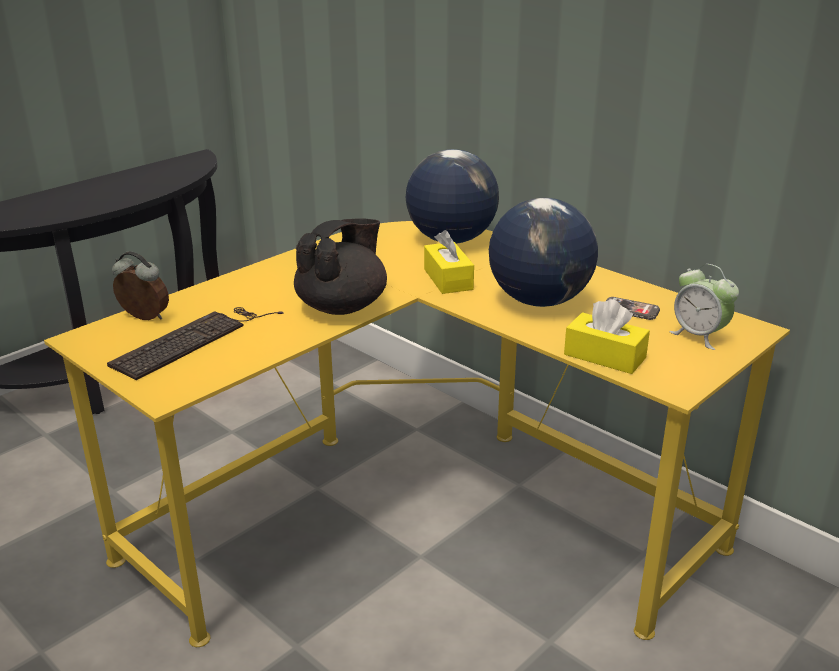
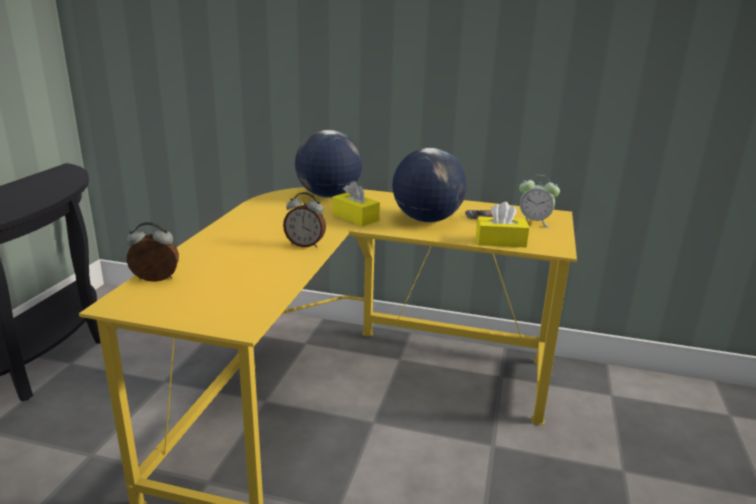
camera: 30 degrees left, 5 degrees down
keyboard [107,307,283,380] -> none
black teapot [294,218,387,315] -> alarm clock [283,192,326,248]

